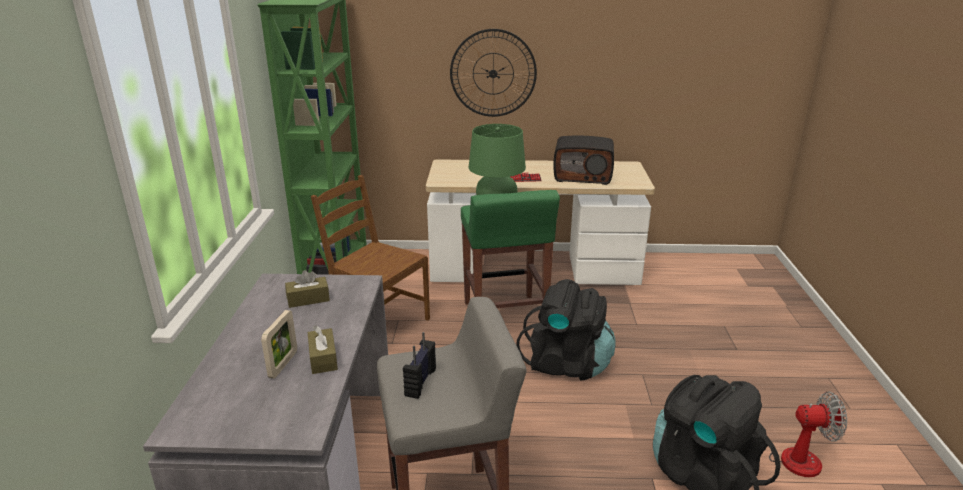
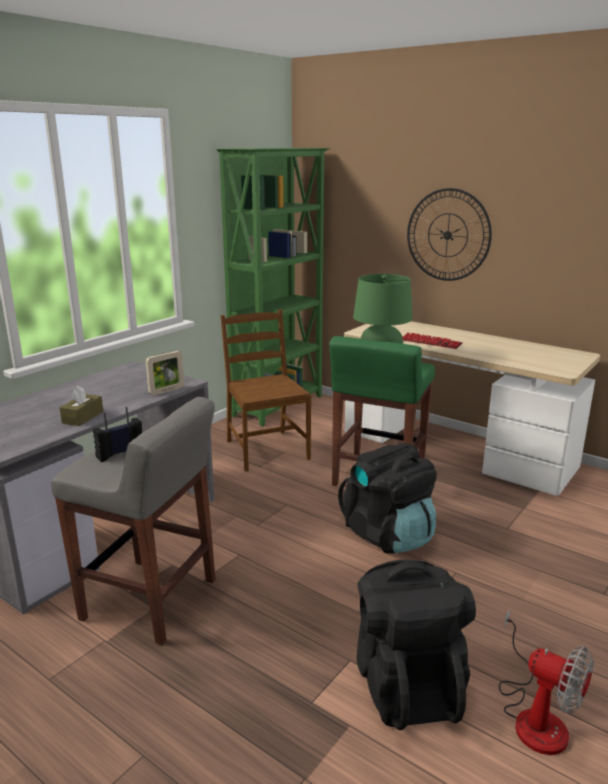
camera: 35 degrees right, 5 degrees down
picture frame [261,310,297,379] -> picture frame moved to [146,351,185,396]
brown tissue box [285,270,330,308] -> none
radio [553,136,614,185] -> none

